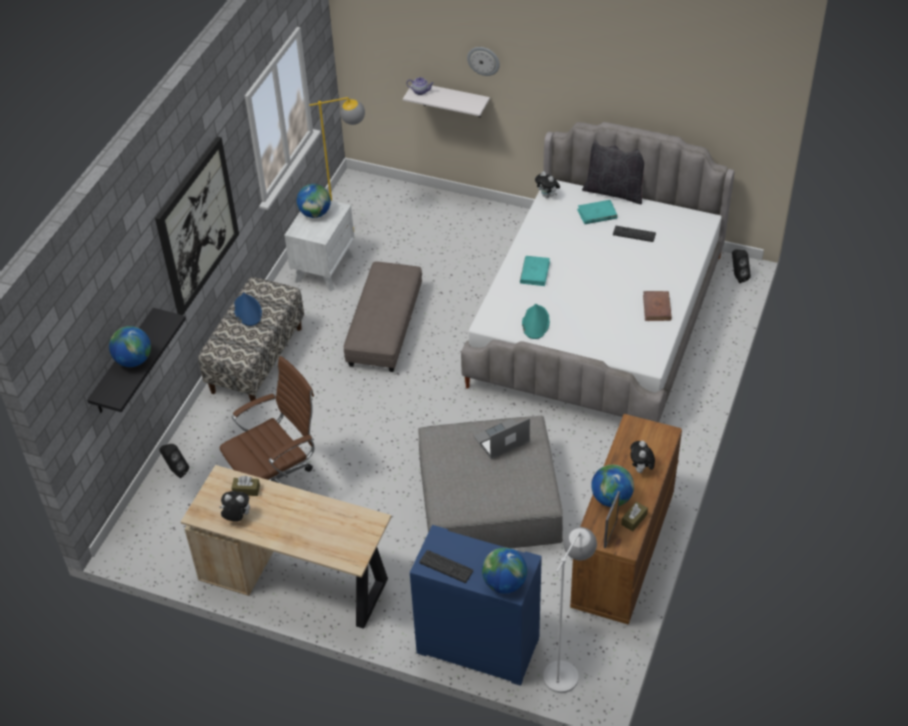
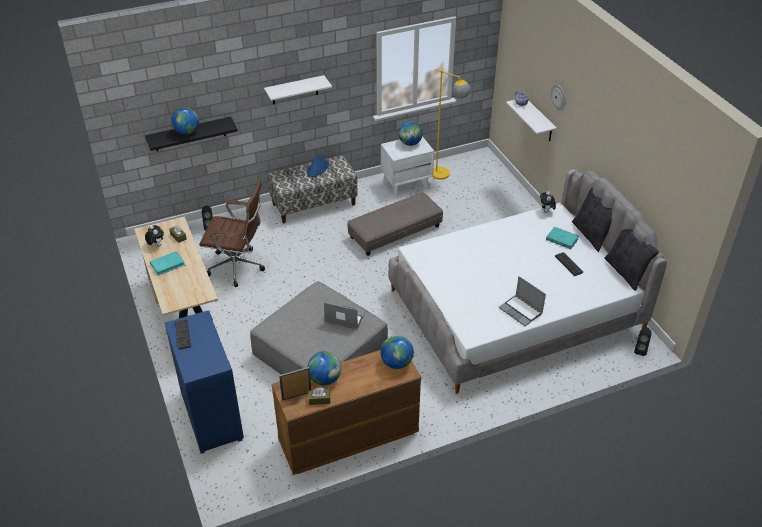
camera: 45 degrees right, 5 degrees down
picture [155,136,239,315] -> white shelf [264,75,332,105]
globe [482,548,527,593] -> globe moved to [381,336,414,369]
turquoise book [520,256,550,286] -> turquoise book moved to [150,251,185,276]
turquoise hat [522,304,550,339] -> none
white floor lamp [543,527,597,693] -> none
plush toy [630,441,655,475] -> none
brown book [643,291,672,321] -> laptop [499,276,546,326]
none -> black pillow [604,229,659,291]

